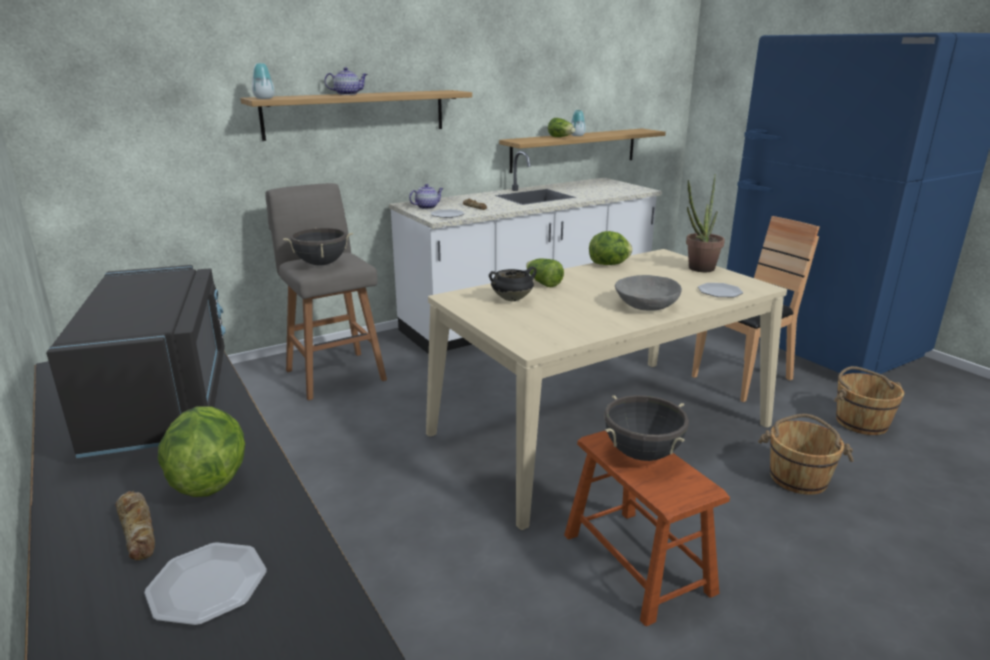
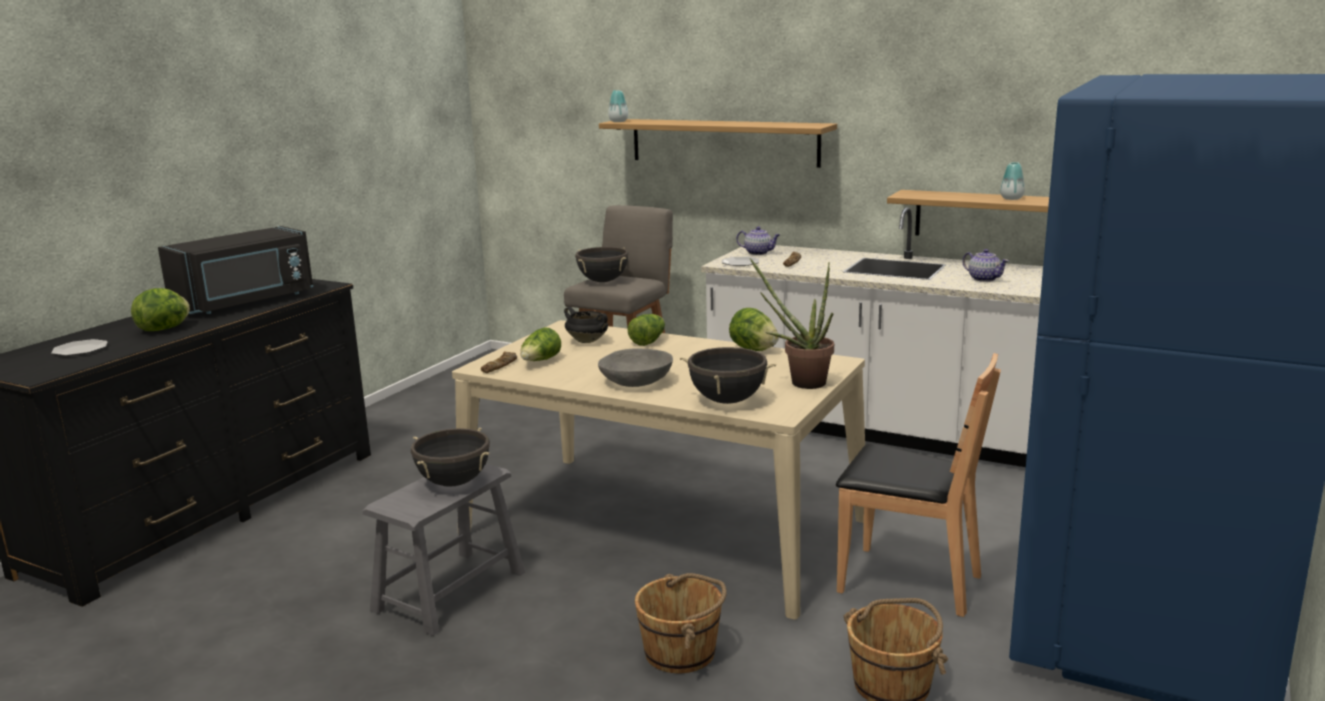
camera: 60 degrees right, 5 degrees down
bread [115,491,155,560] -> bread moved to [481,351,517,373]
teapot [324,67,368,95] -> teapot moved to [962,249,1009,282]
lettuce [548,118,575,137] -> lettuce moved to [521,327,561,361]
brown stool [564,431,730,626] -> grey stool [362,464,525,636]
plate [698,283,743,297] -> black cooking pot [680,346,776,404]

